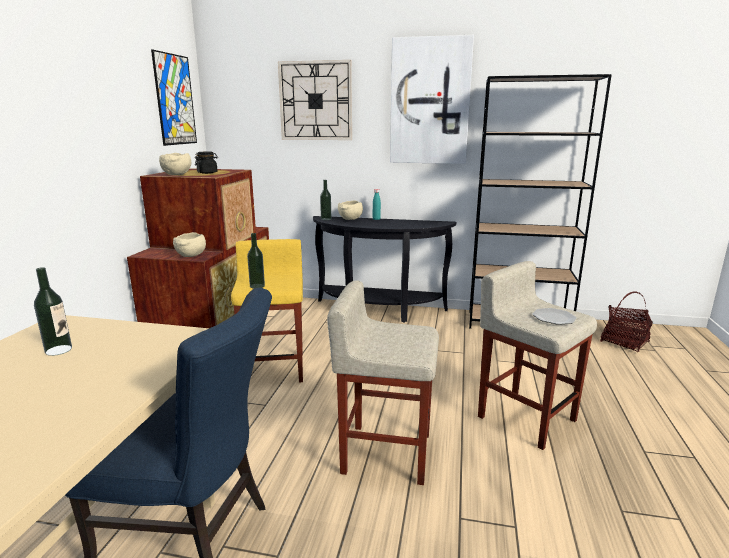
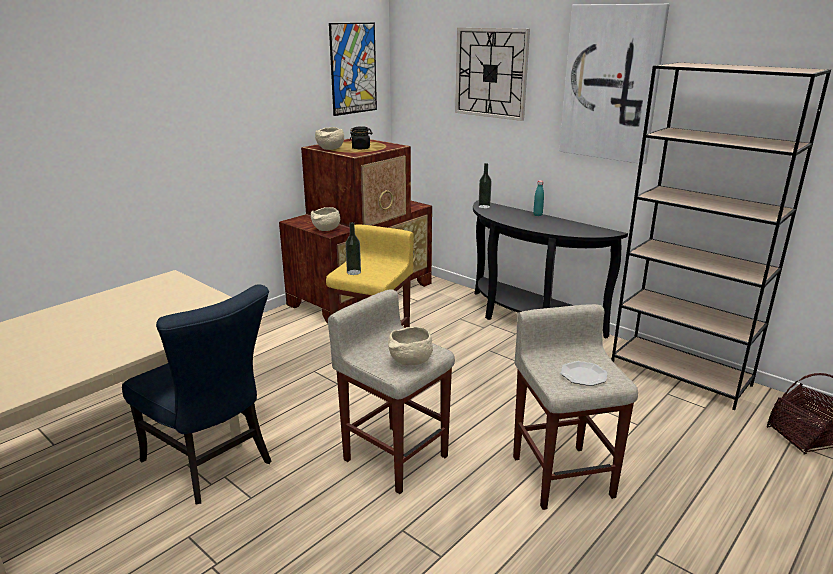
camera: 30 degrees right, 5 degrees up
bottle [34,267,72,356] -> none
beige bowl [338,200,363,220] -> beige bowl moved to [388,326,433,365]

